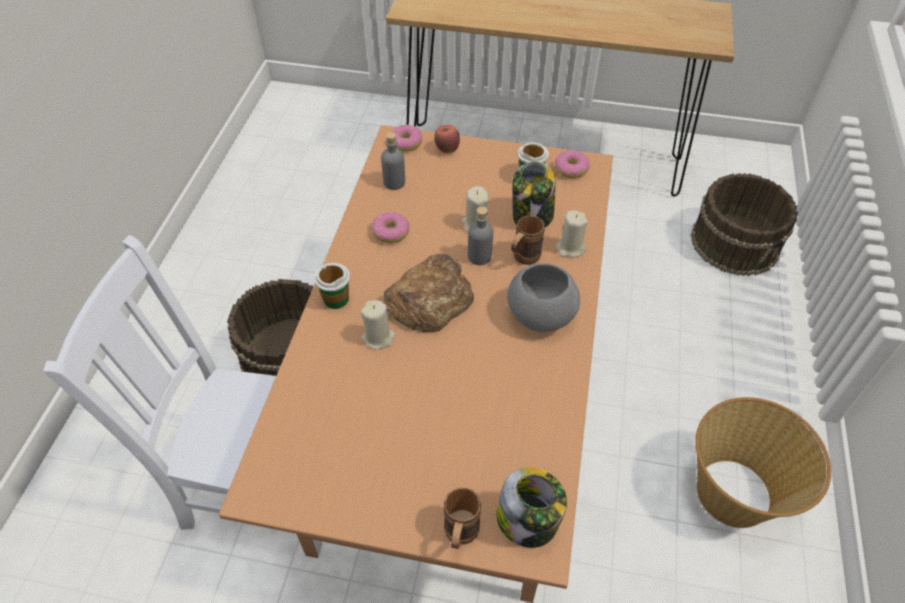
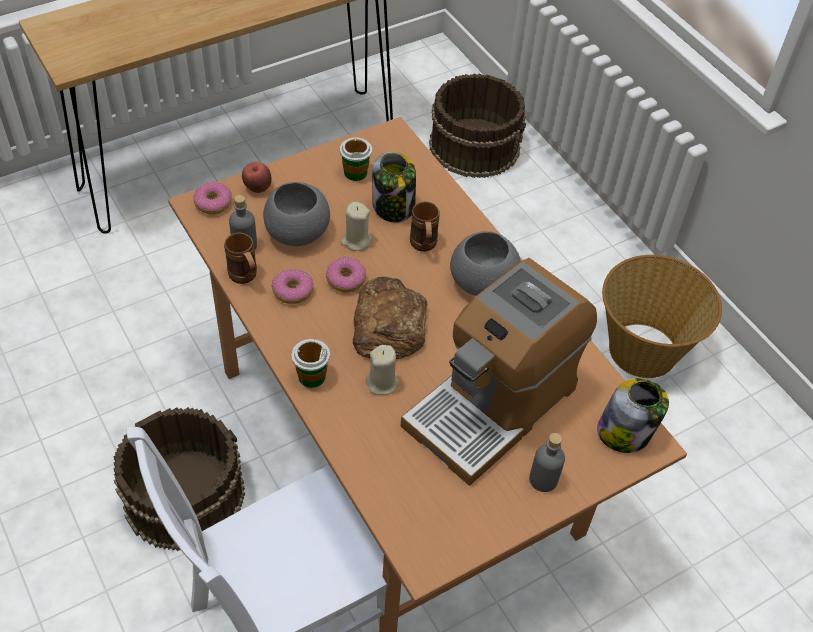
camera: 45 degrees left, 0 degrees up
brown mug [444,488,481,549] -> brown mug moved to [224,232,257,284]
grey bottle [468,207,493,265] -> grey bottle moved to [529,433,565,492]
donut [555,150,590,178] -> donut moved to [326,257,366,293]
beige candle [556,210,588,258] -> none
none -> grey bowl [263,182,330,246]
none -> coffee machine [401,258,597,486]

